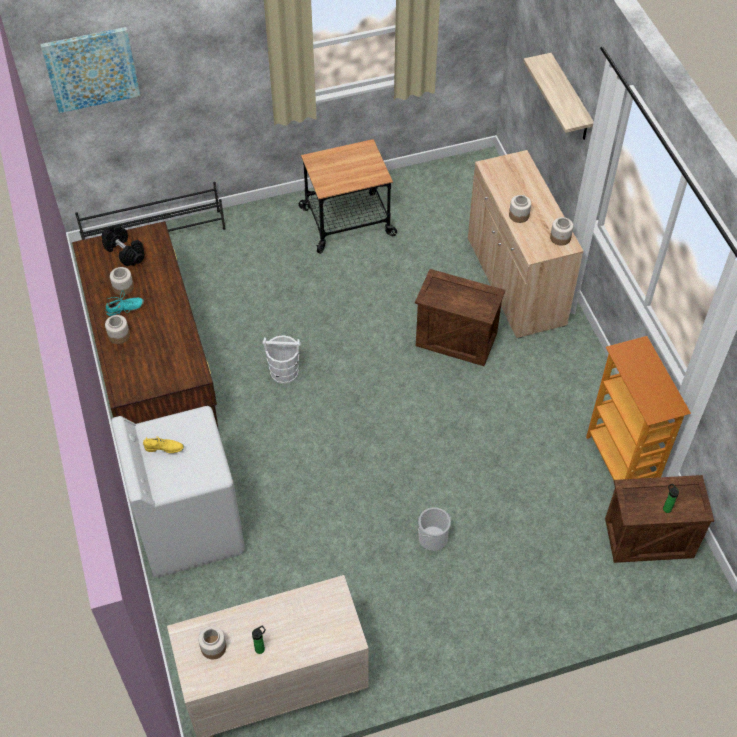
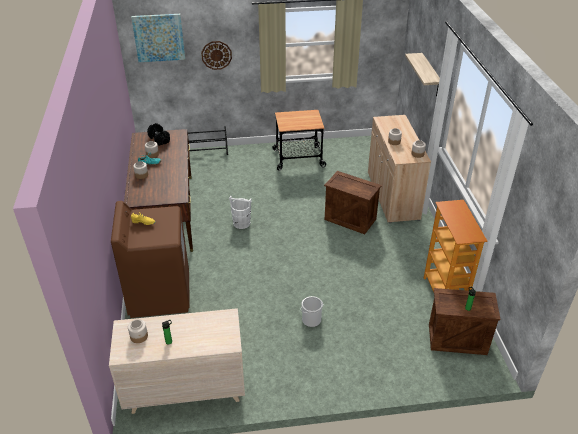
camera: 10 degrees right, 15 degrees down
white washing machine [111,406,245,578] -> brown washing machine [111,201,190,318]
none -> wall clock [201,41,232,70]

